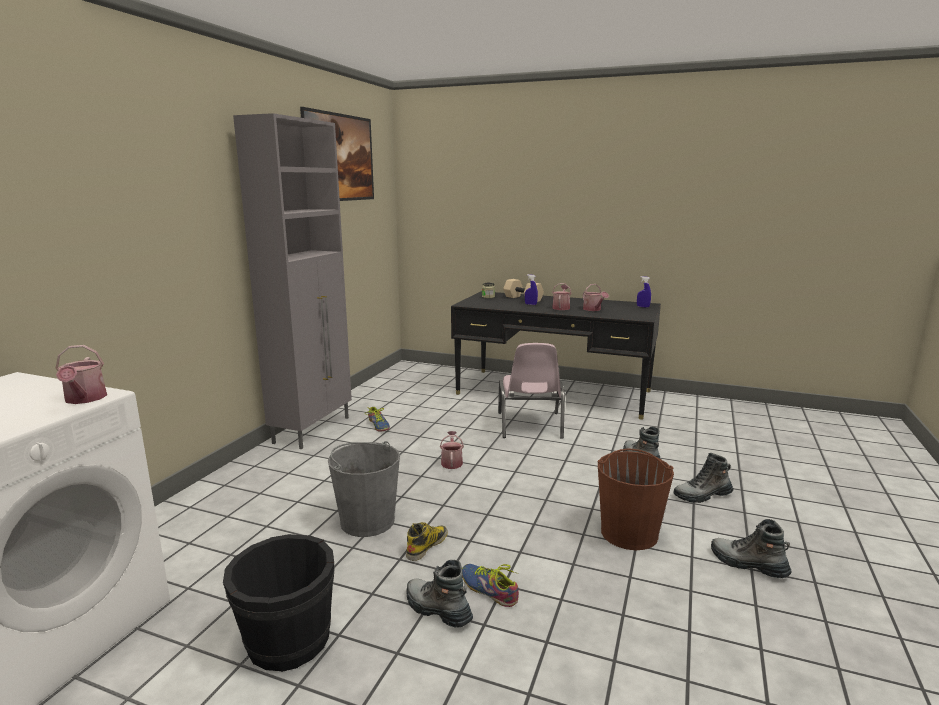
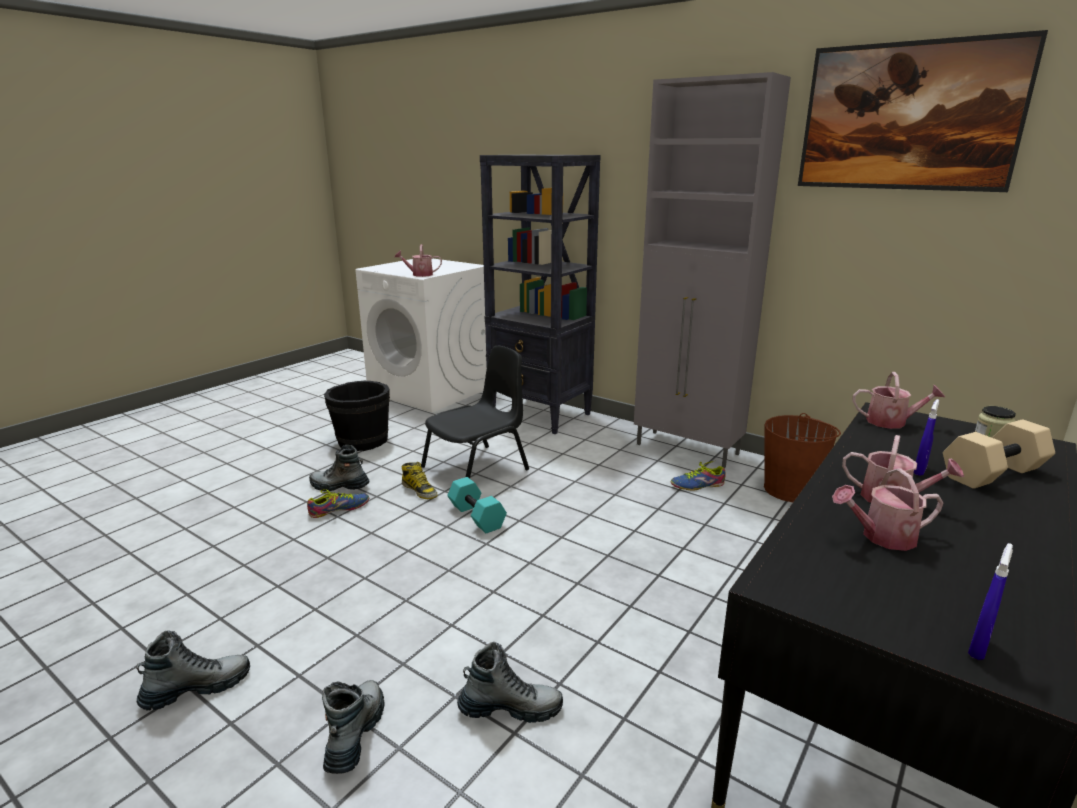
camera: 105 degrees right, 5 degrees up
grey bucket [328,441,400,537] -> black chair [421,346,529,478]
boot [406,560,473,628] -> boot turned 135 degrees counterclockwise [309,445,370,492]
watering can [440,431,464,469] -> watering can moved to [852,372,945,429]
pink chair [498,343,565,439] -> none
brown bucket [597,449,674,550] -> brown bucket moved to [764,413,841,502]
none -> turquoise dumbbell [447,477,507,533]
none -> black bookcase [480,155,600,434]

